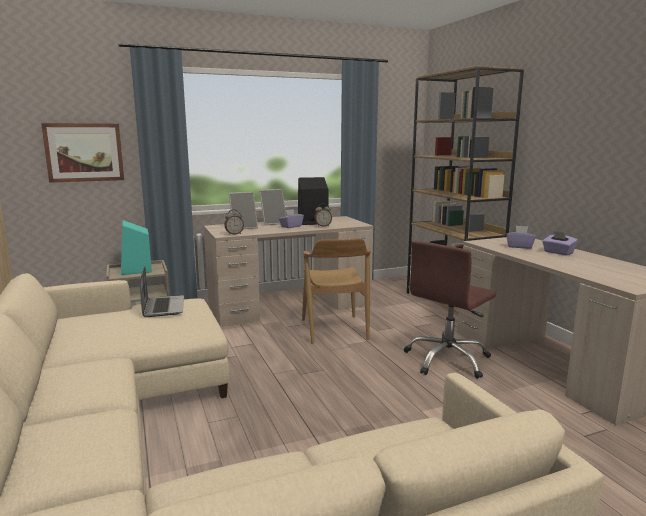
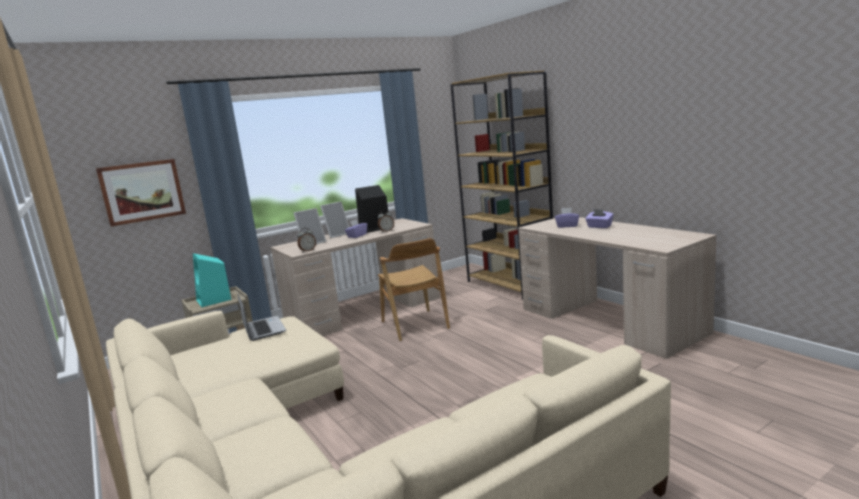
camera: 10 degrees left, 0 degrees up
brown office chair [404,241,496,379] -> none

